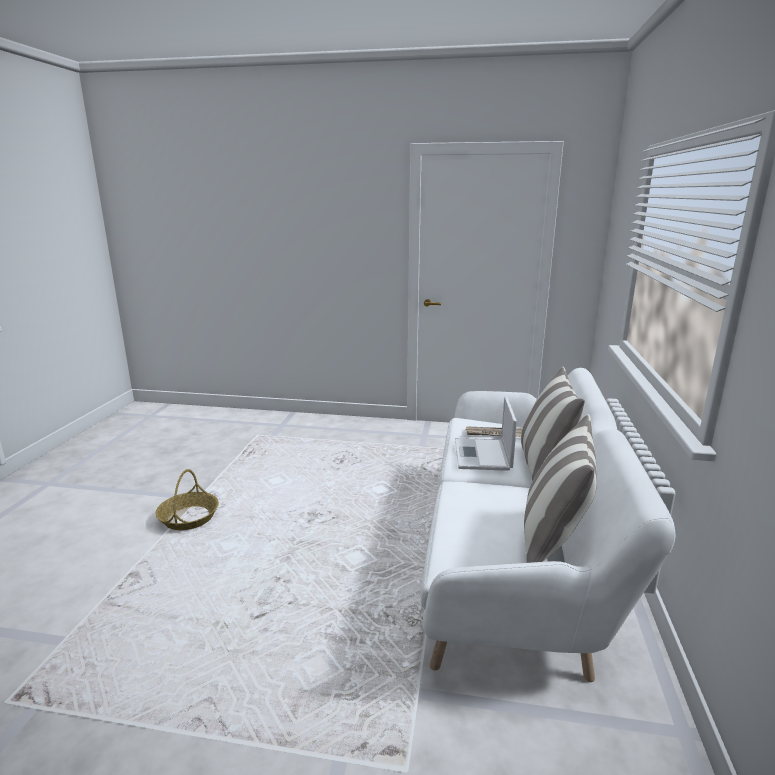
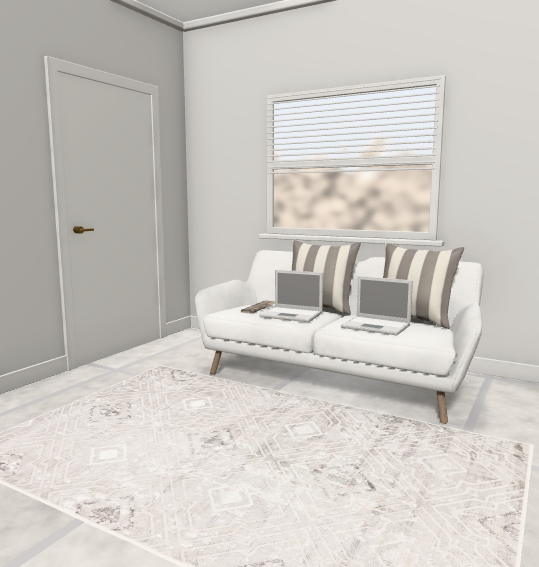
camera: 70 degrees left, 10 degrees down
basket [156,469,219,530] -> none
none -> laptop [341,276,413,335]

